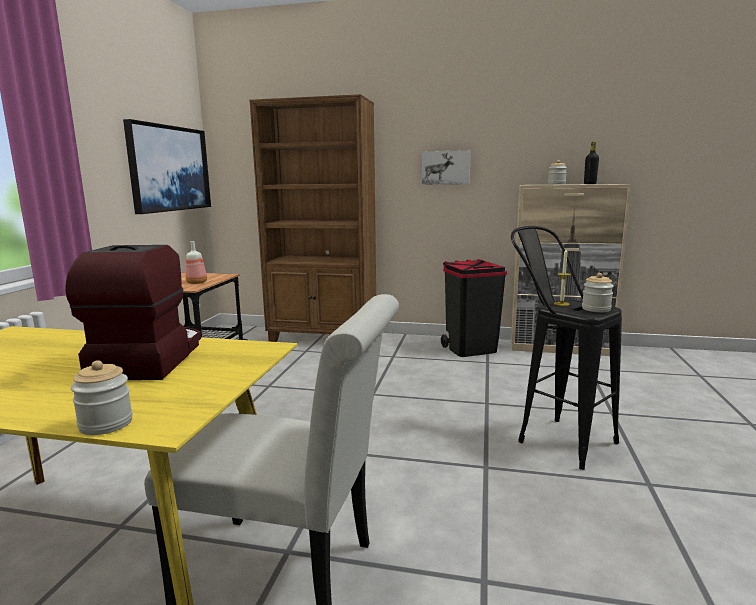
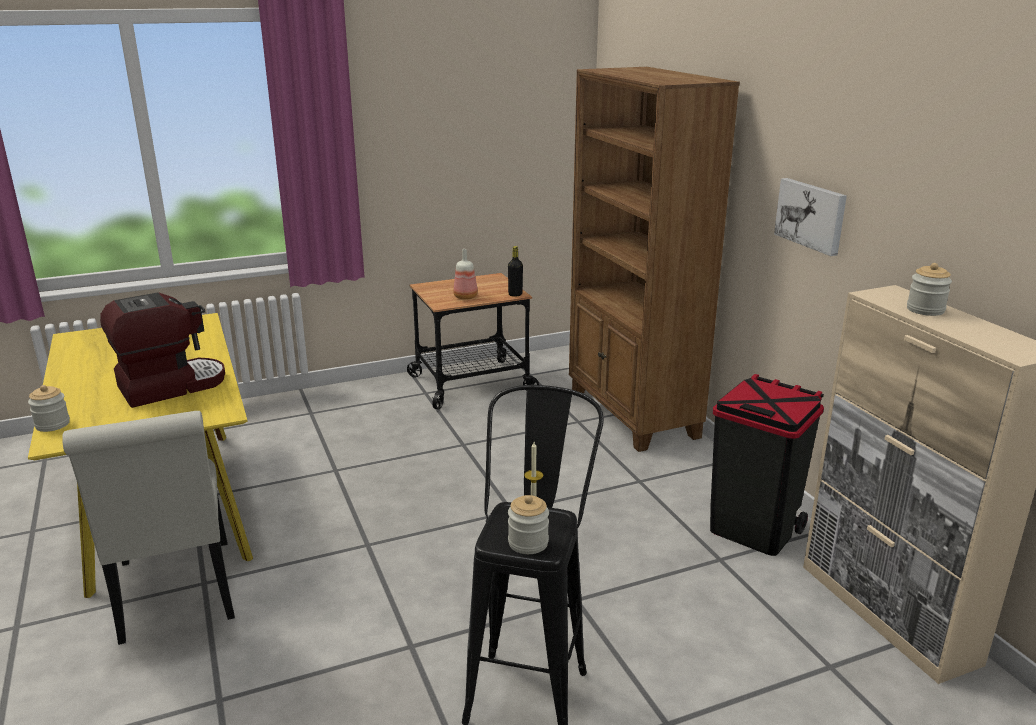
camera: 55 degrees right, 10 degrees up
picture [123,119,211,214] -> none
black bottle [584,142,599,184] -> black bottle moved to [508,246,523,297]

